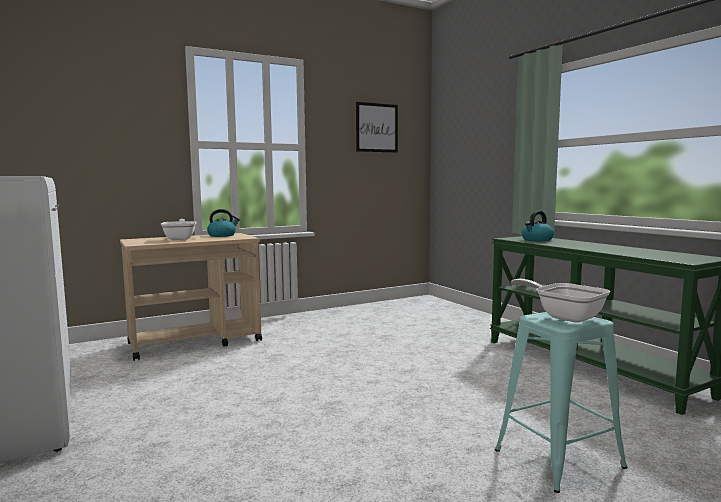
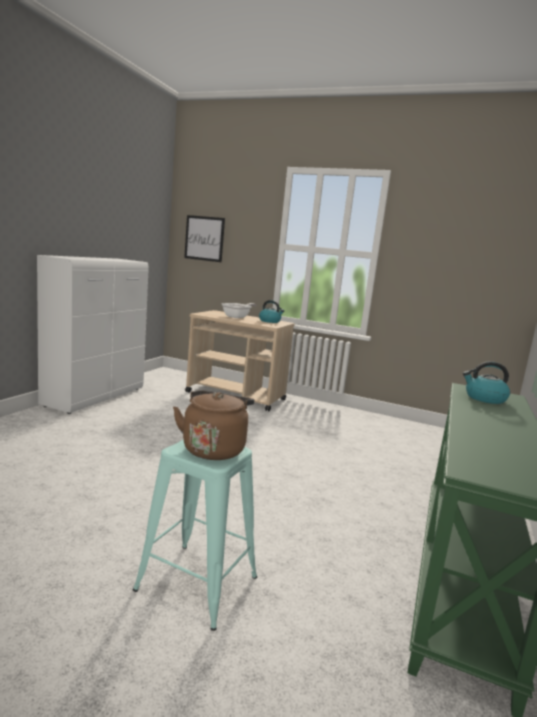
camera: 50 degrees right, 5 degrees up
picture [356,102,398,153] -> picture moved to [184,215,225,262]
frying pan [511,279,610,323] -> brown kettle [173,390,254,460]

